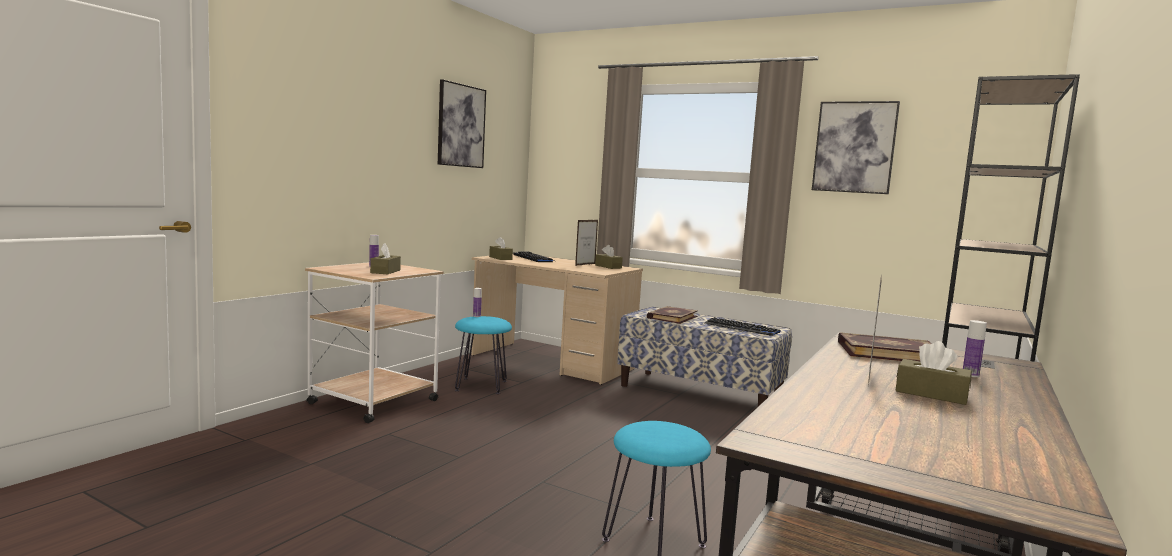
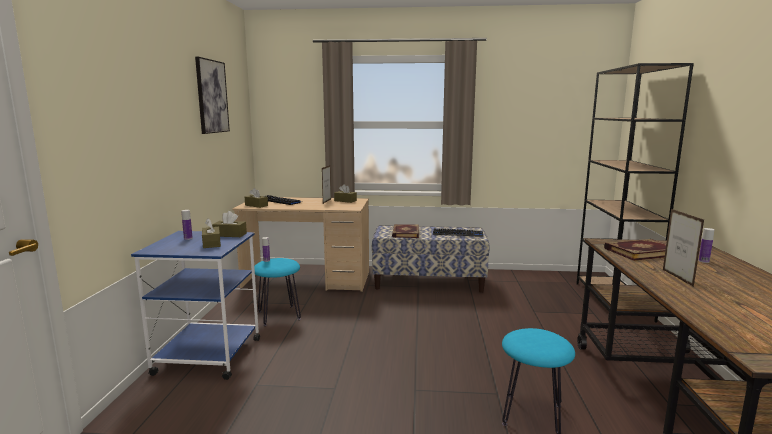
camera: 25 degrees left, 5 degrees up
beige cart [305,262,444,423] -> blue cart [131,231,260,380]
picture [812,101,900,194] -> none
brown tissue box [895,341,972,405] -> brown tissue box moved to [212,211,247,237]

